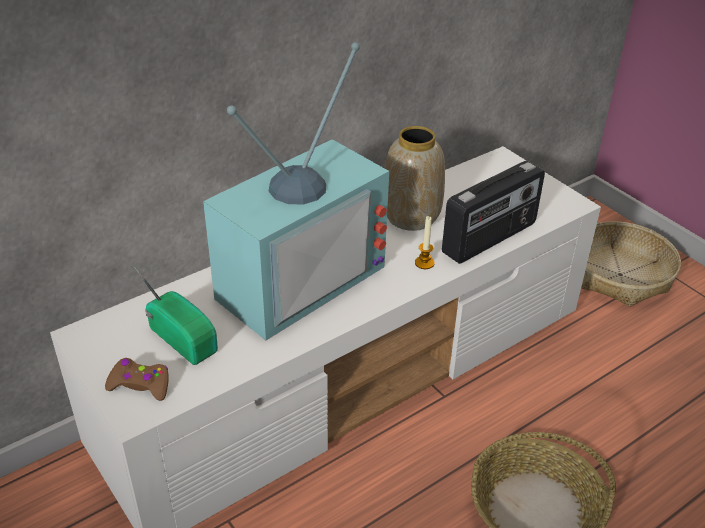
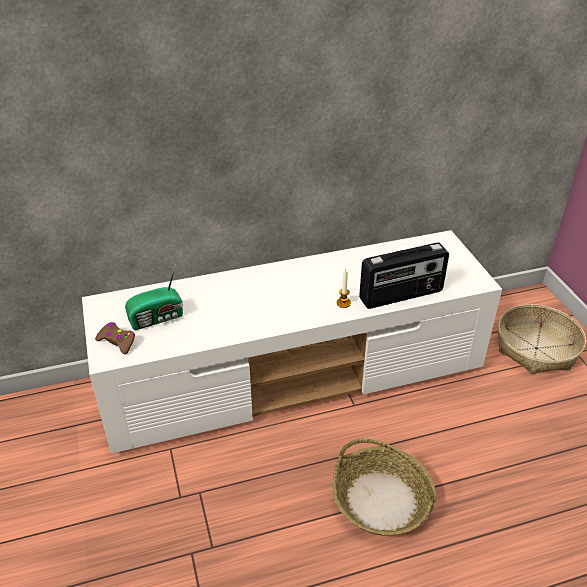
camera: 20 degrees right, 0 degrees up
radio [134,267,218,365] -> radio turned 90 degrees clockwise [125,263,183,330]
television [203,42,389,340] -> none
vase [385,126,445,231] -> none

